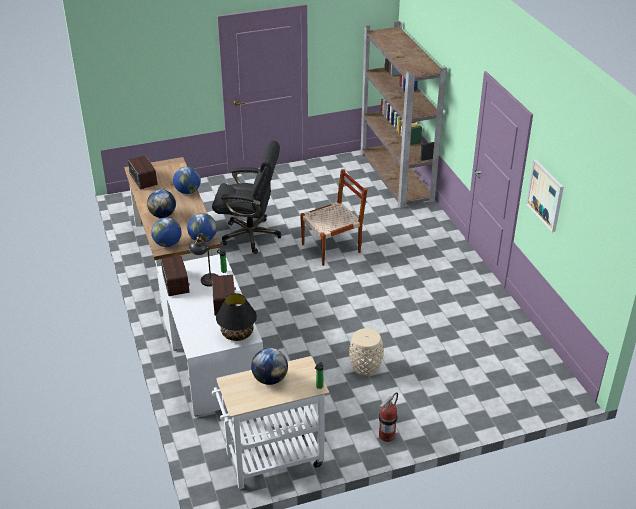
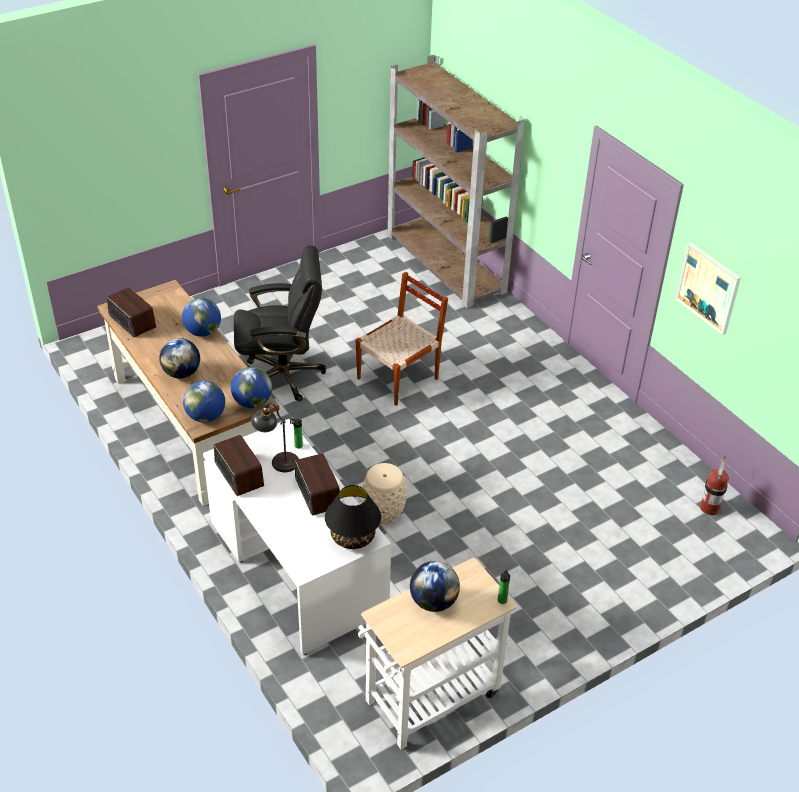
camera: 15 degrees left, 5 degrees up
beige stool [349,328,384,376] -> beige stool moved to [362,463,407,524]
fire extinguisher [379,392,398,442] -> fire extinguisher moved to [700,456,728,515]

